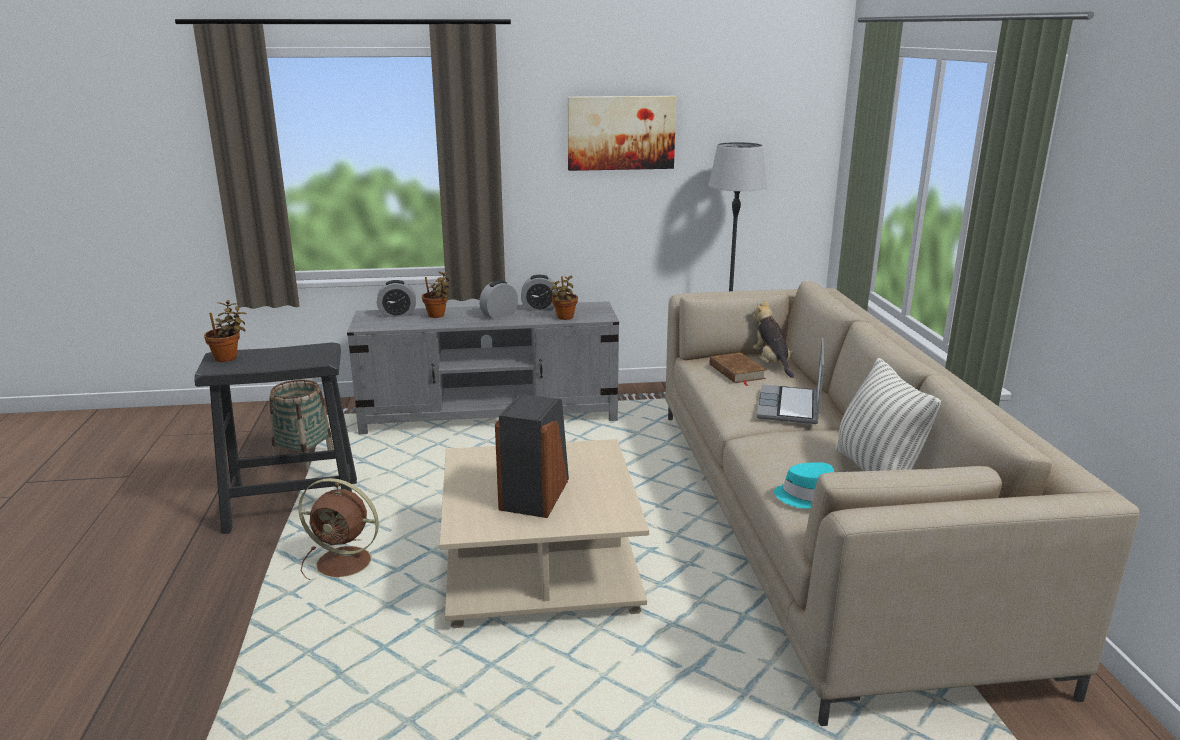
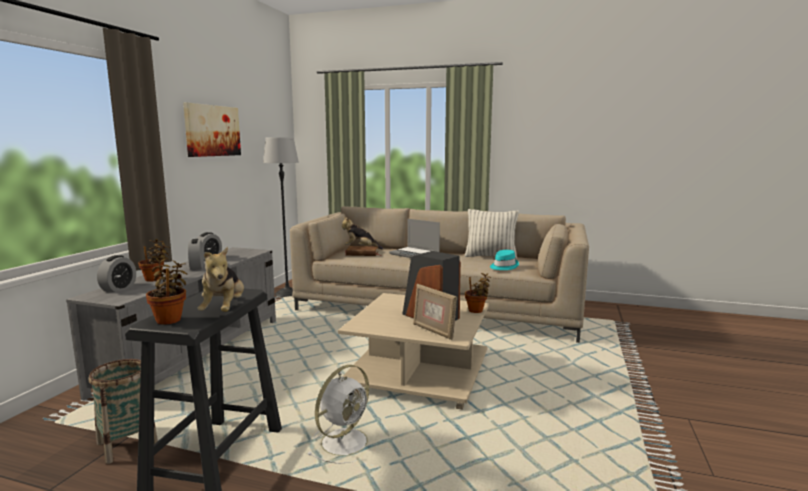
camera: 65 degrees left, 10 degrees down
brown fan [298,478,379,580] -> white fan [307,365,369,464]
potted plant [550,276,578,320] -> potted plant moved to [465,273,491,313]
none -> plush toy [197,247,244,312]
none -> picture frame [413,284,457,340]

